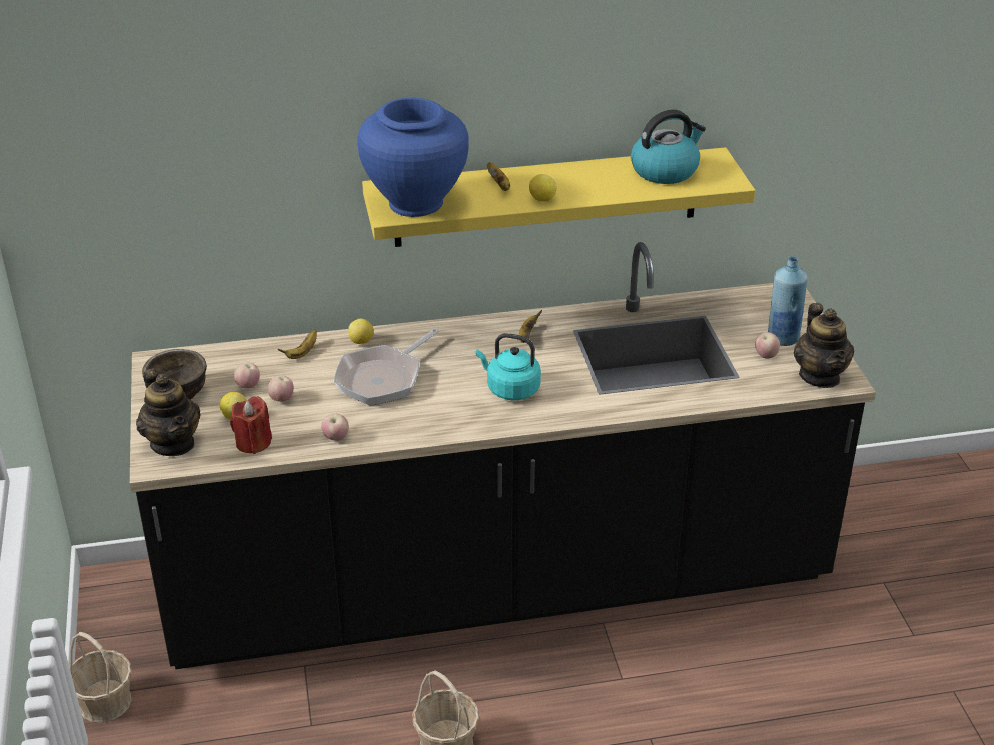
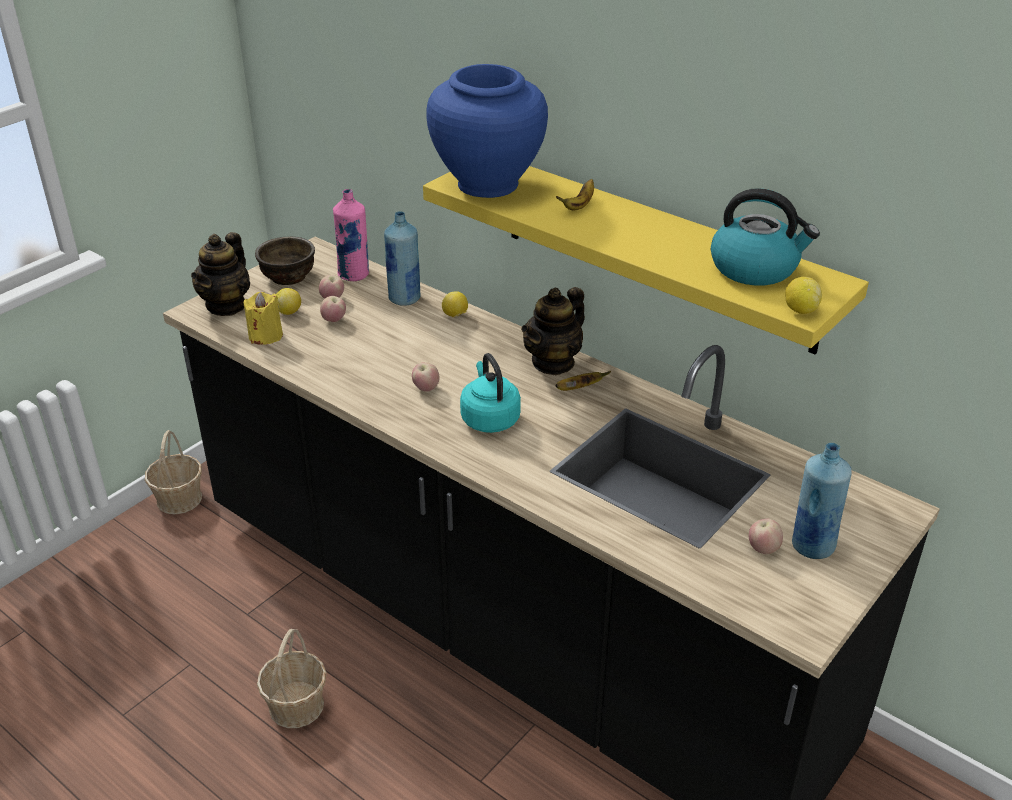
camera: 50 degrees right, 0 degrees up
red candle [230,396,272,454] -> yellow candle [244,292,283,345]
banana [278,330,317,359] -> blue bottle [384,211,421,306]
apple [321,413,349,441] -> apple moved to [412,362,439,392]
frying pan [334,328,439,405] -> none
lemon [529,174,556,202] -> lemon moved to [785,277,822,314]
teapot [794,303,854,388] -> teapot moved to [521,287,585,375]
none -> pink bottle [333,189,369,281]

